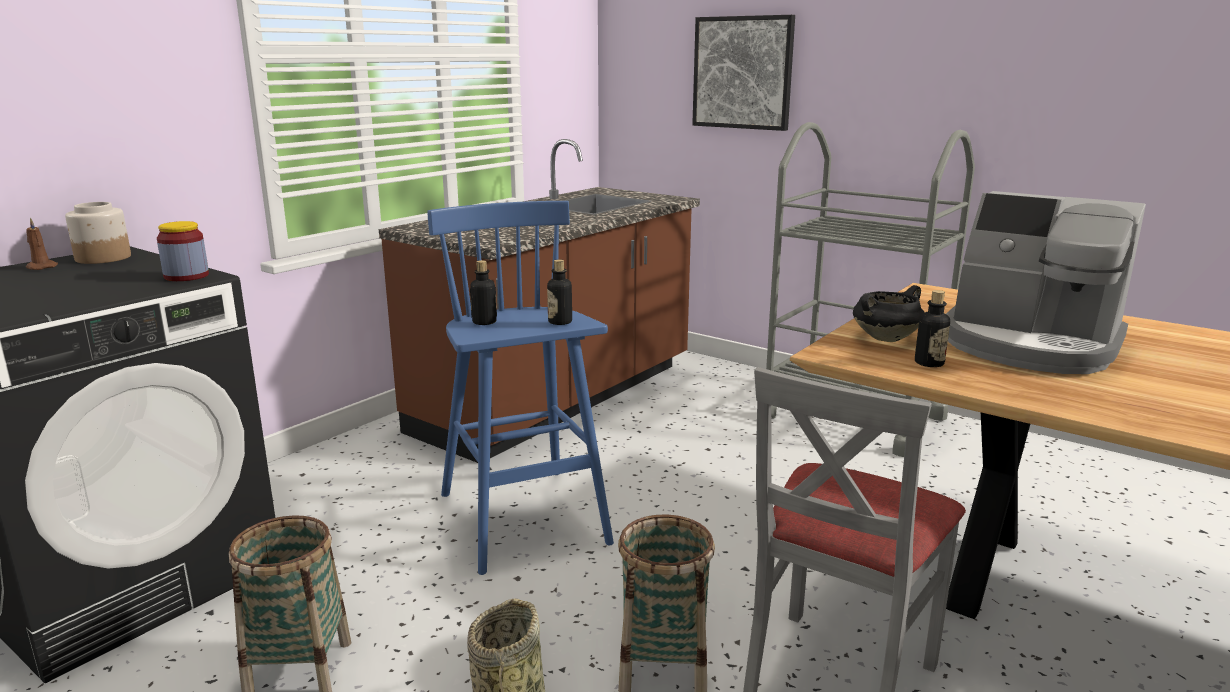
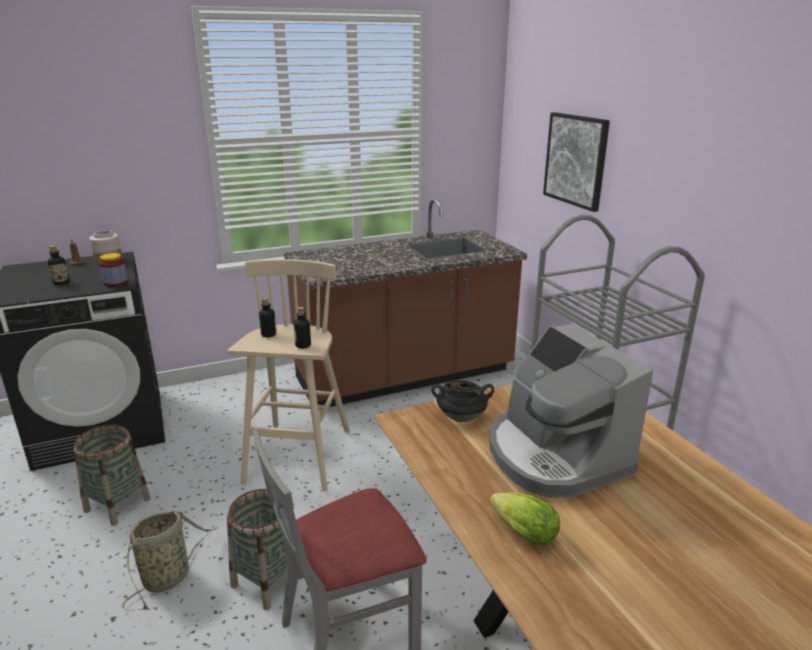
camera: 30 degrees right, 5 degrees up
blue stool [427,201,614,575] -> beige stool [228,259,349,491]
bottle [915,290,950,367] -> bottle moved to [48,245,69,285]
none -> lettuce [490,492,560,545]

